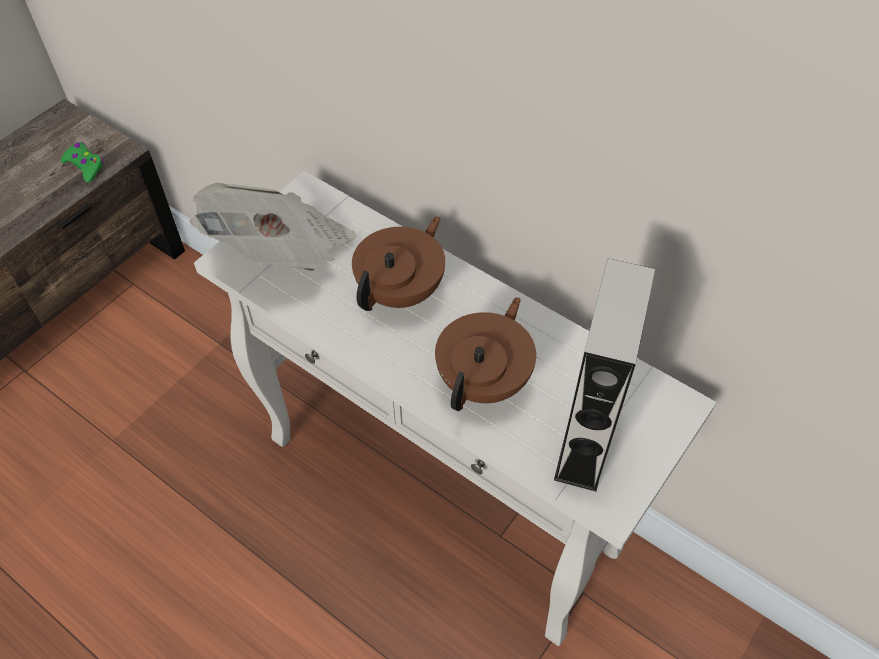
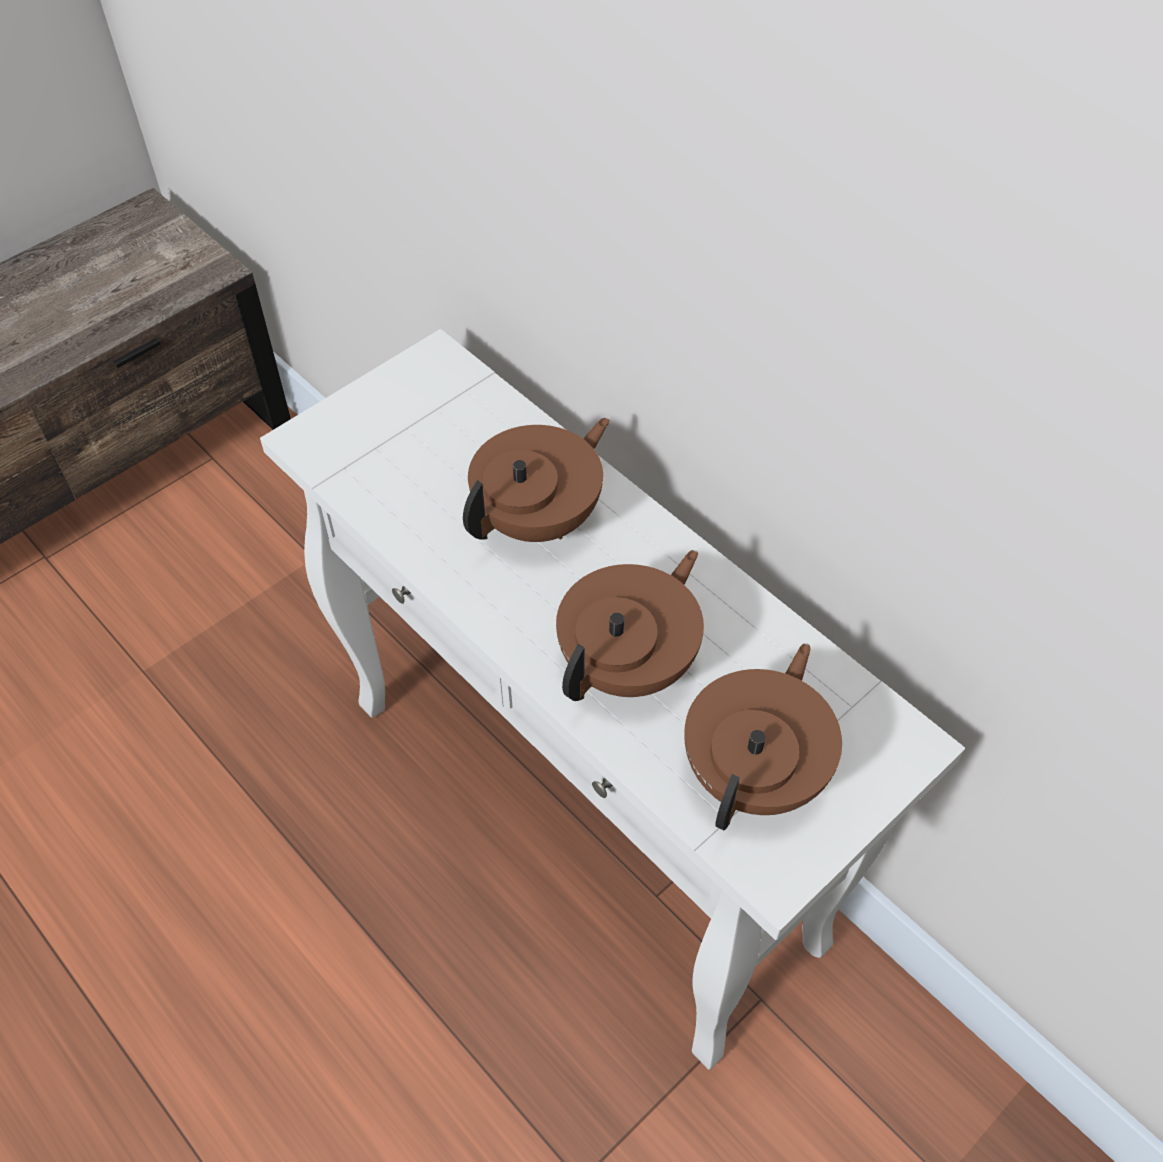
camera: 10 degrees right, 0 degrees up
green game controller [61,142,104,183] -> none
newspaper [190,183,357,271] -> none
grey speaker [554,259,655,491] -> brown teapot [684,643,842,830]

